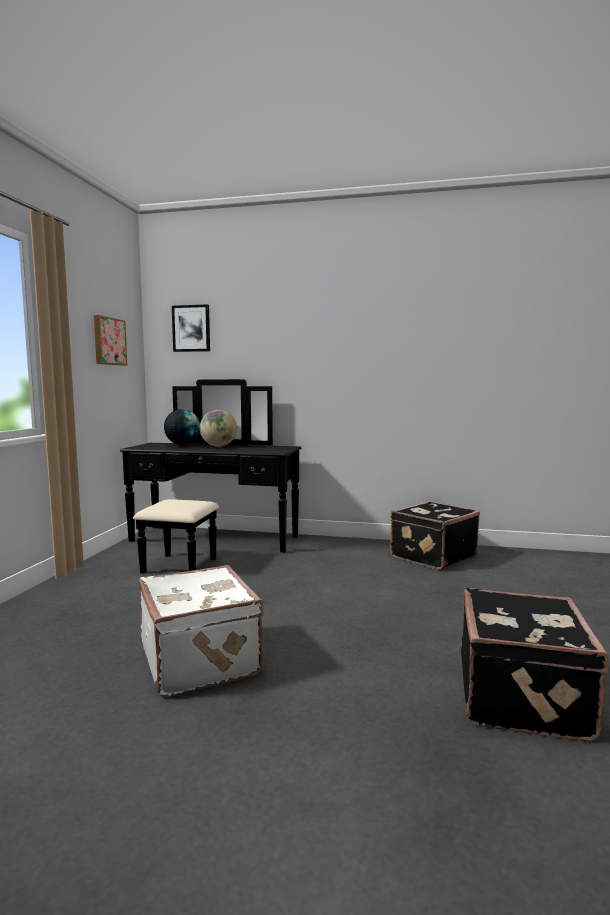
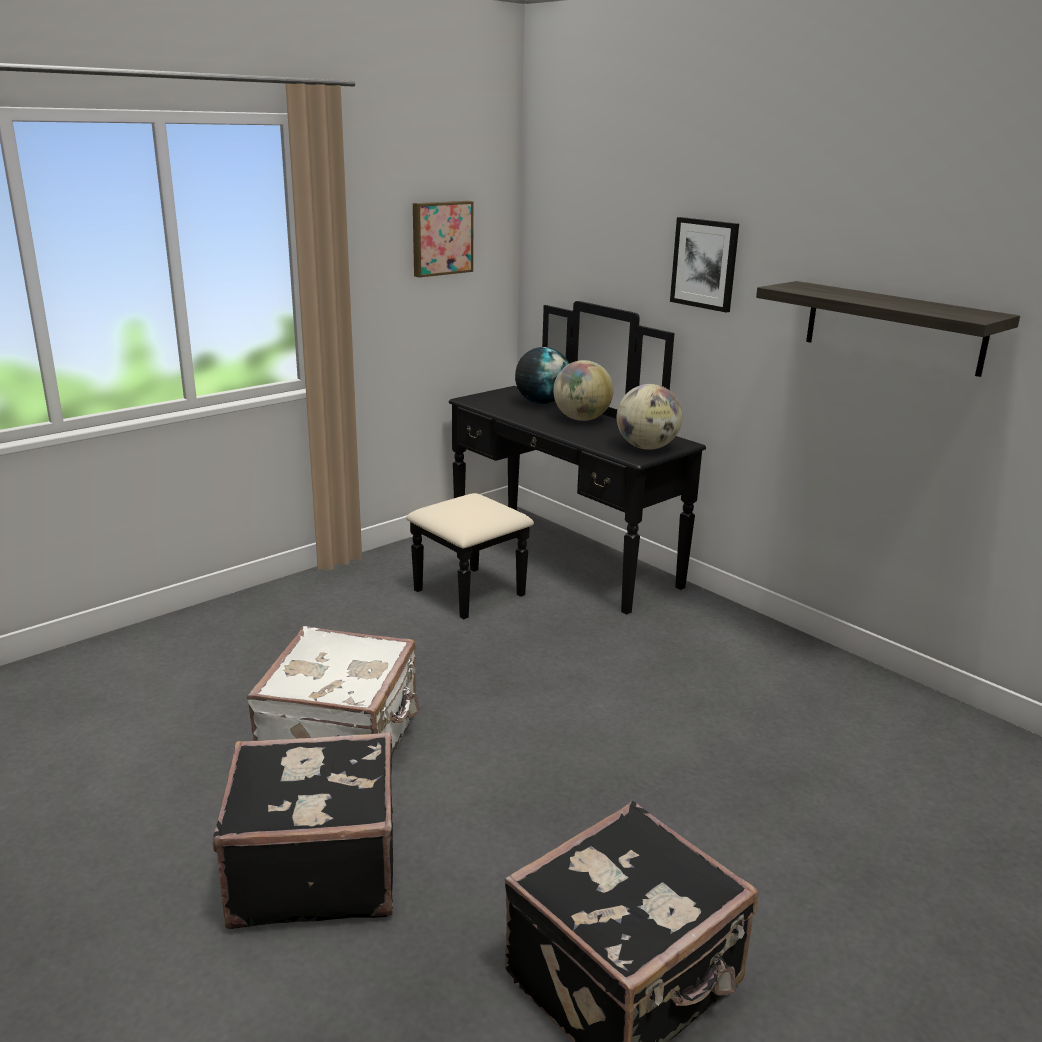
camera: 35 degrees right, 15 degrees up
picture [172,304,210,352] -> picture moved to [670,217,739,312]
black suitcase [390,501,480,570] -> black suitcase moved to [213,732,393,930]
none -> globe [617,384,683,450]
none -> shelf [756,281,1020,377]

